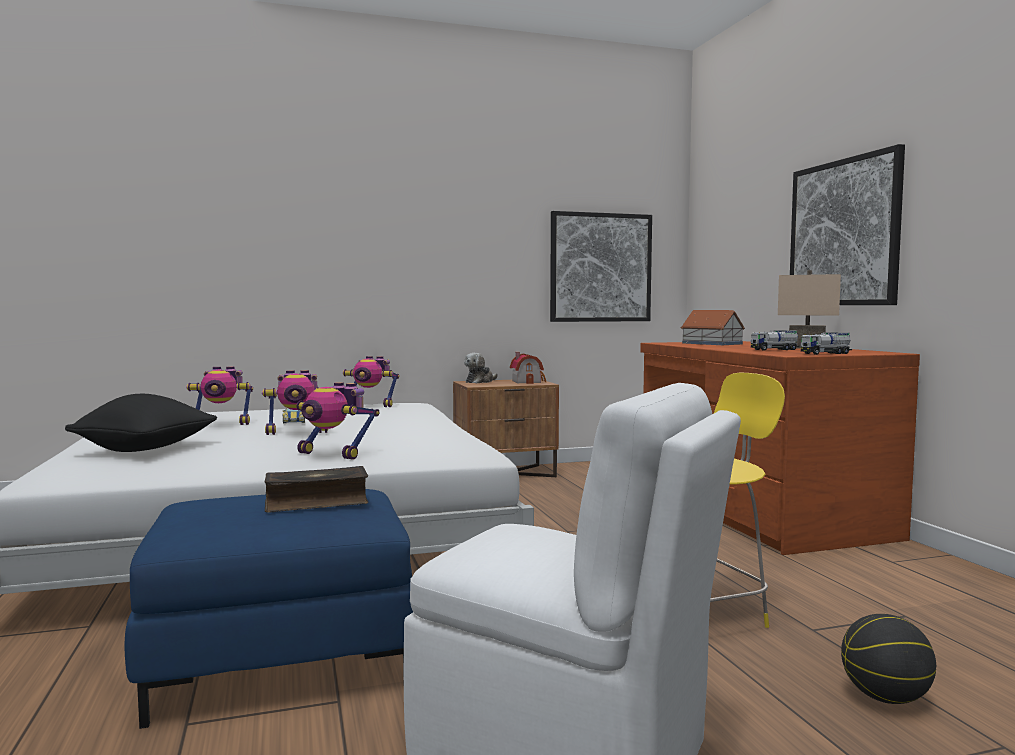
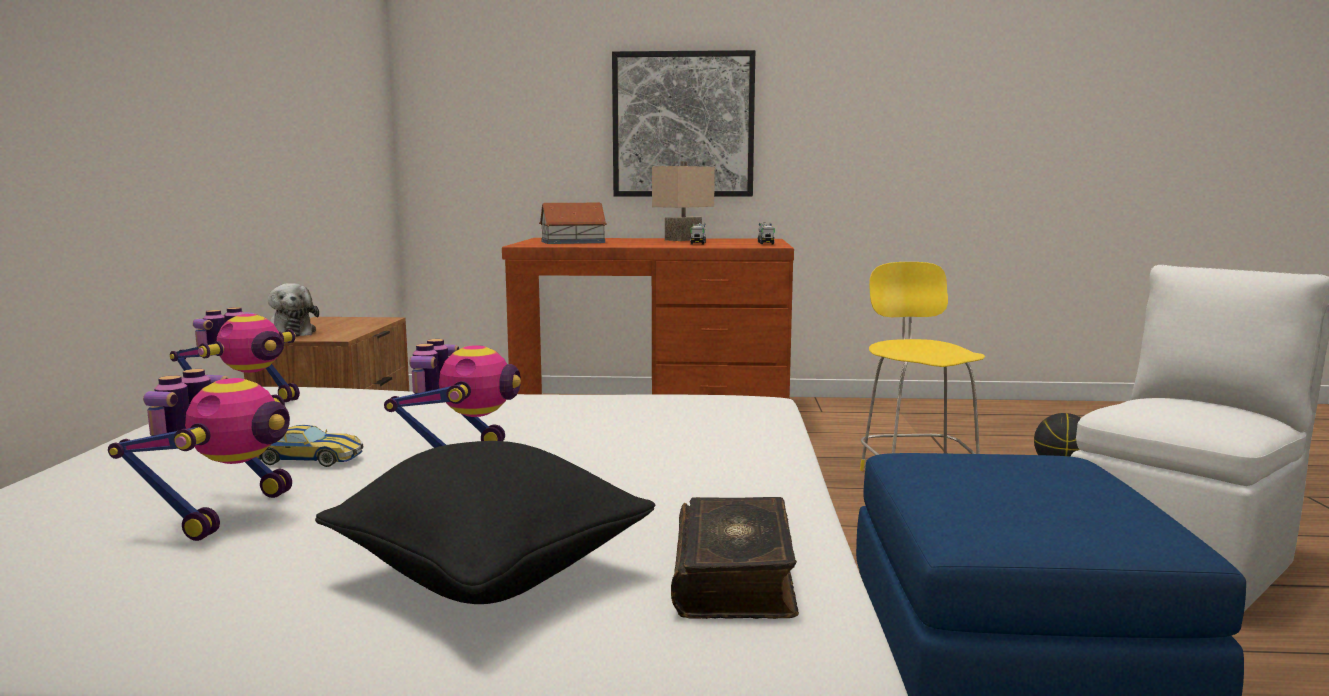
camera: 70 degrees left, 5 degrees up
book [264,466,369,513] -> book moved to [671,497,799,619]
toy robot [296,382,379,460] -> none
toy house [510,352,546,384] -> none
picture [550,211,652,322] -> none

